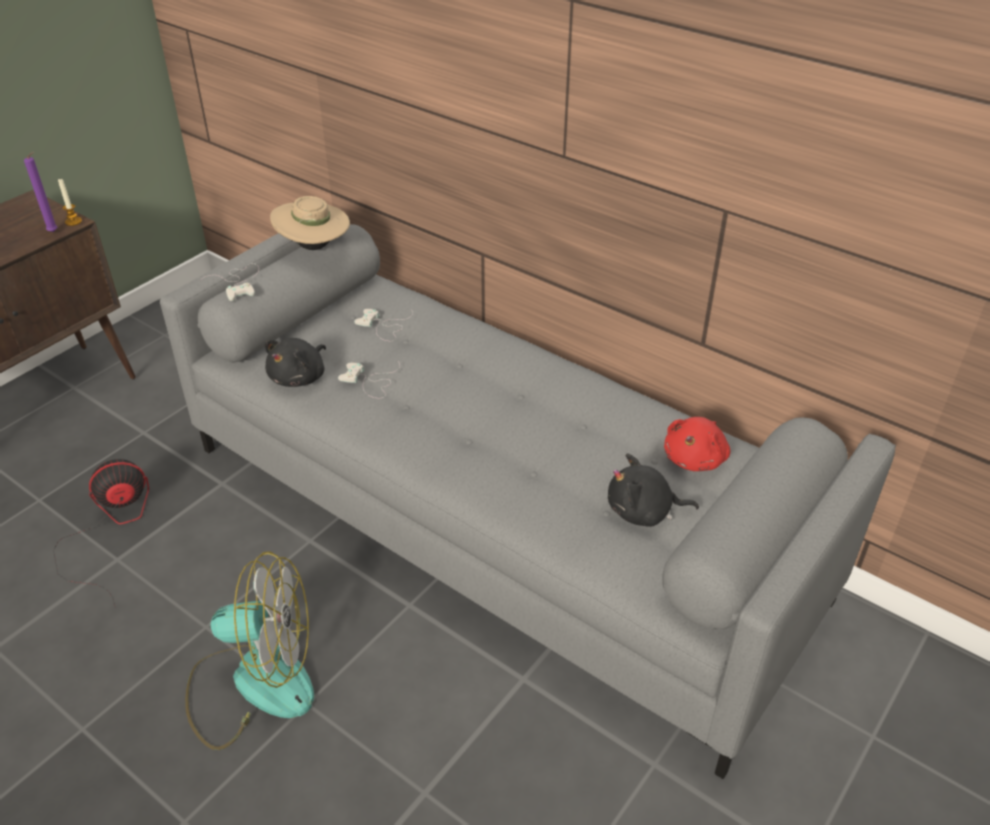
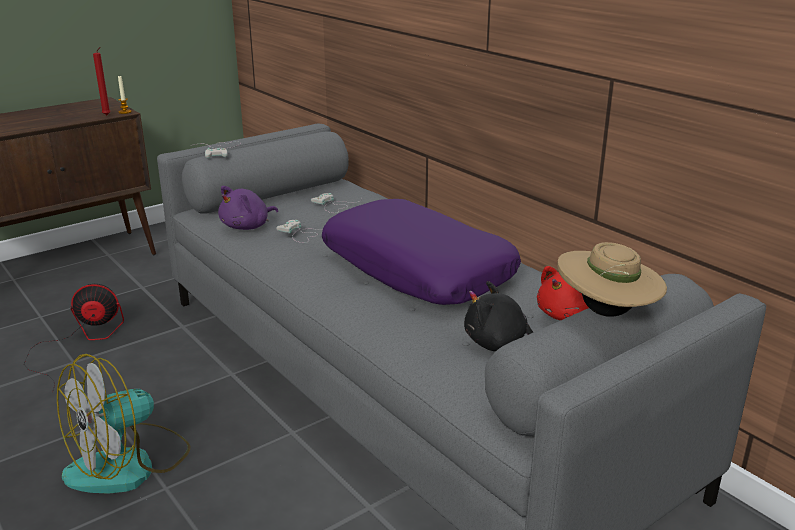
camera: 15 degrees right, 15 degrees down
purple candle [24,152,58,232] -> red candle [93,47,111,115]
fan [185,551,314,750] -> fan turned 120 degrees clockwise [57,354,190,494]
black plush toy [265,338,326,387] -> purple plush toy [218,186,278,230]
beige hat [270,196,350,250] -> beige hat moved to [557,242,667,317]
none -> purple pillow [322,199,521,305]

